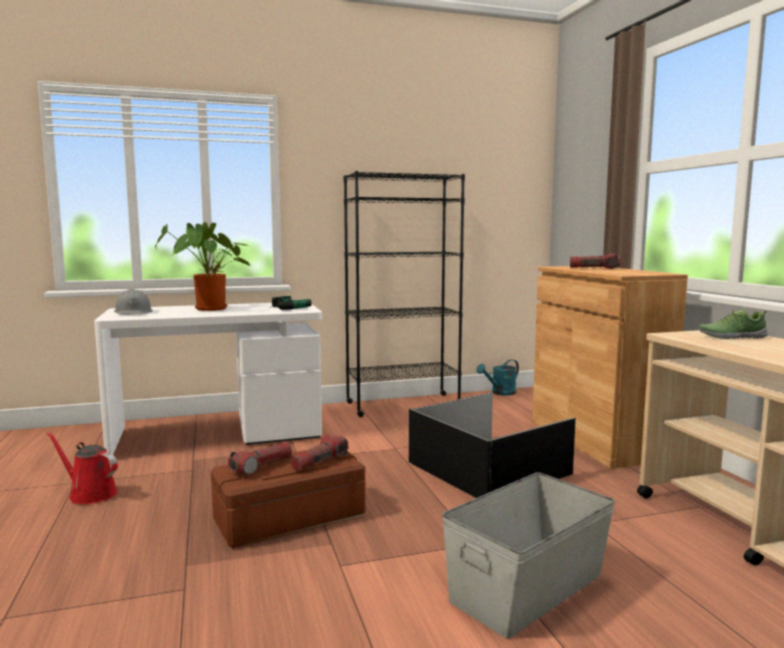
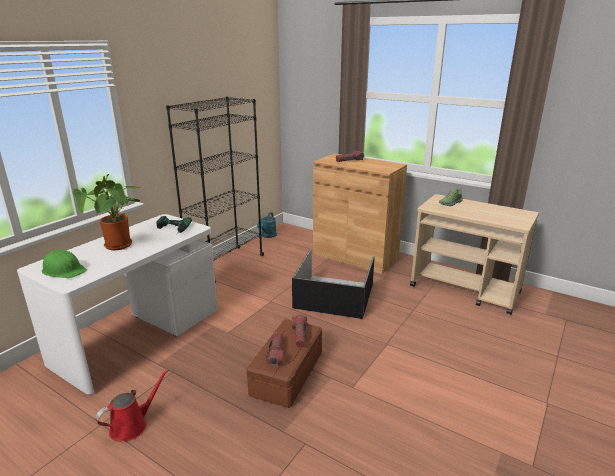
camera: 40 degrees left, 15 degrees up
red watering can [46,432,118,504] -> red watering can turned 150 degrees clockwise [95,369,169,442]
grey hard hat [114,289,153,315] -> green hard hat [42,250,87,278]
grey storage box [442,472,615,639] -> none

